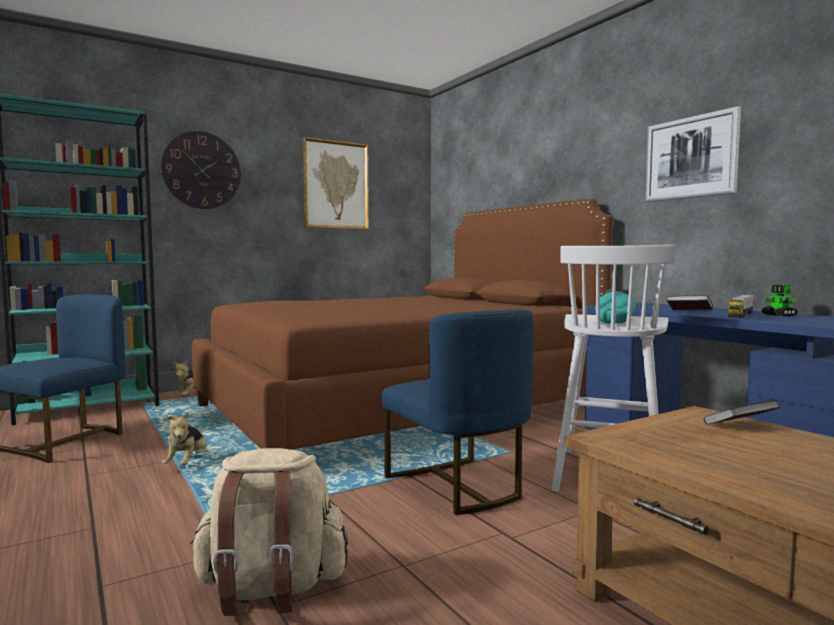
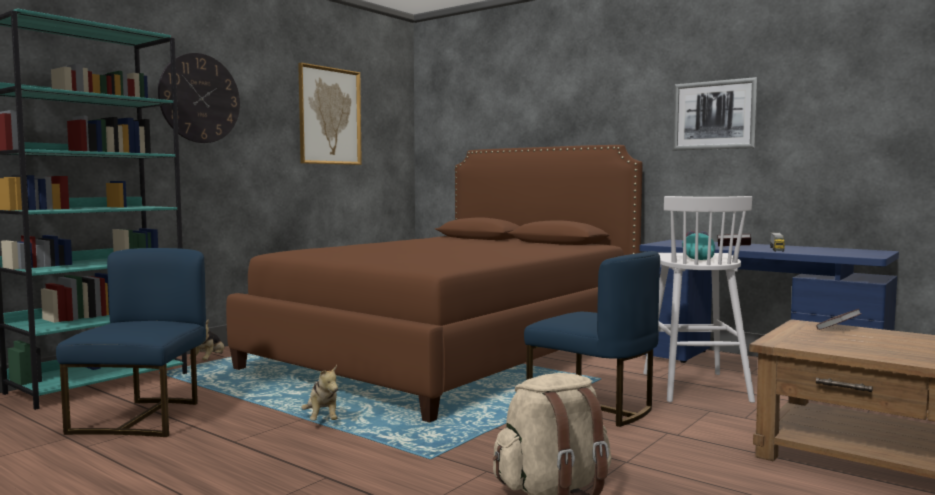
camera: 20 degrees left, 0 degrees up
toy robot [761,284,798,317] -> none

